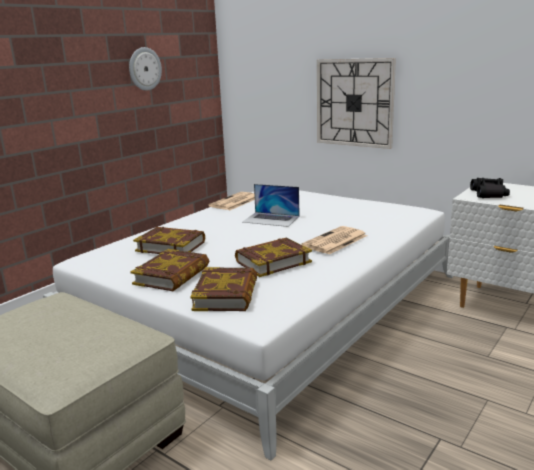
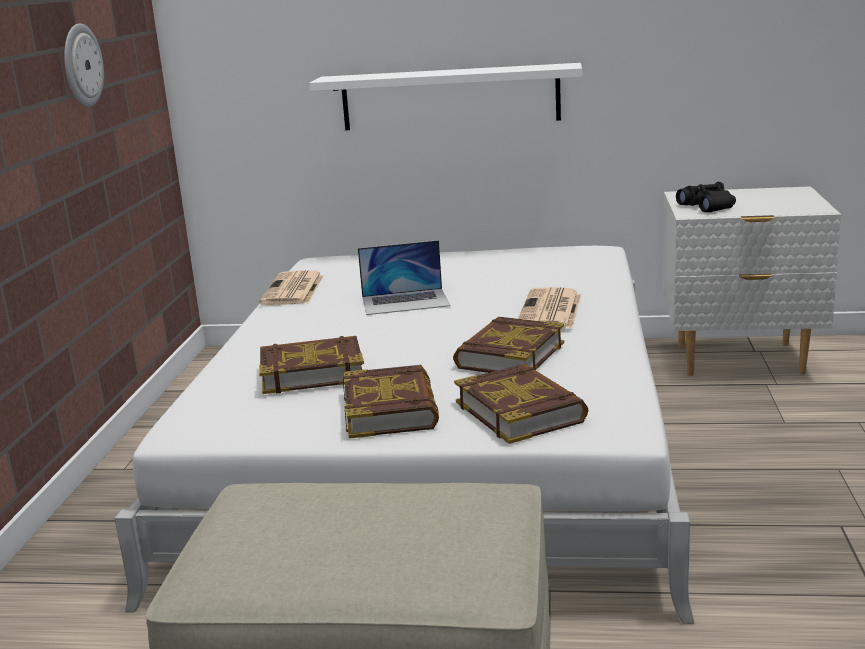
camera: 30 degrees left, 0 degrees up
wall clock [317,58,396,149] -> white shelf [310,63,582,130]

